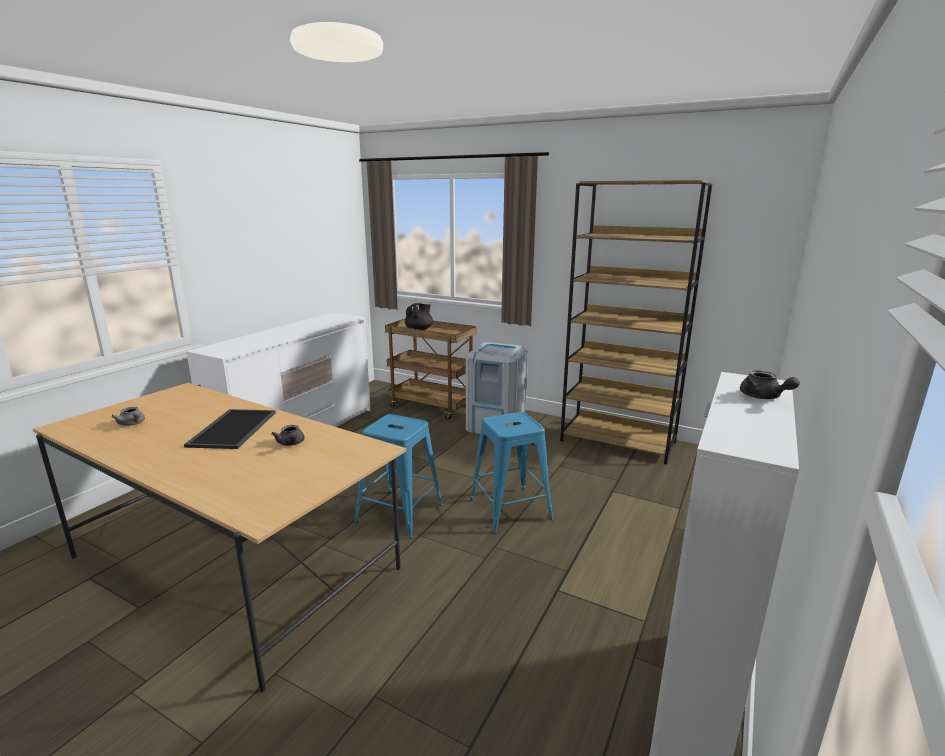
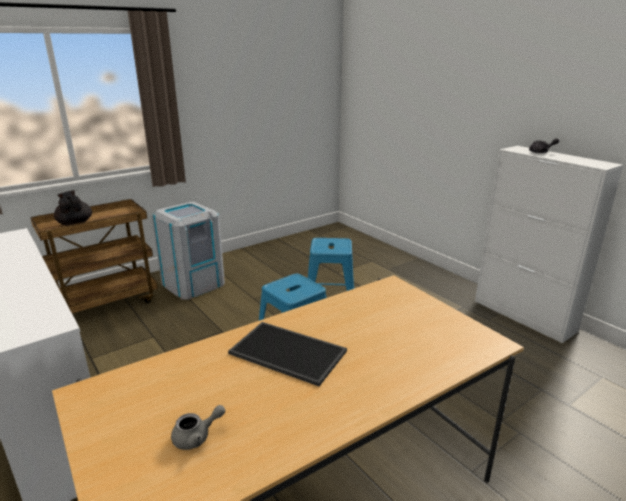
camera: 65 degrees left, 5 degrees up
grey teapot [271,425,305,446] -> none
brown bookcase [560,180,712,464] -> none

